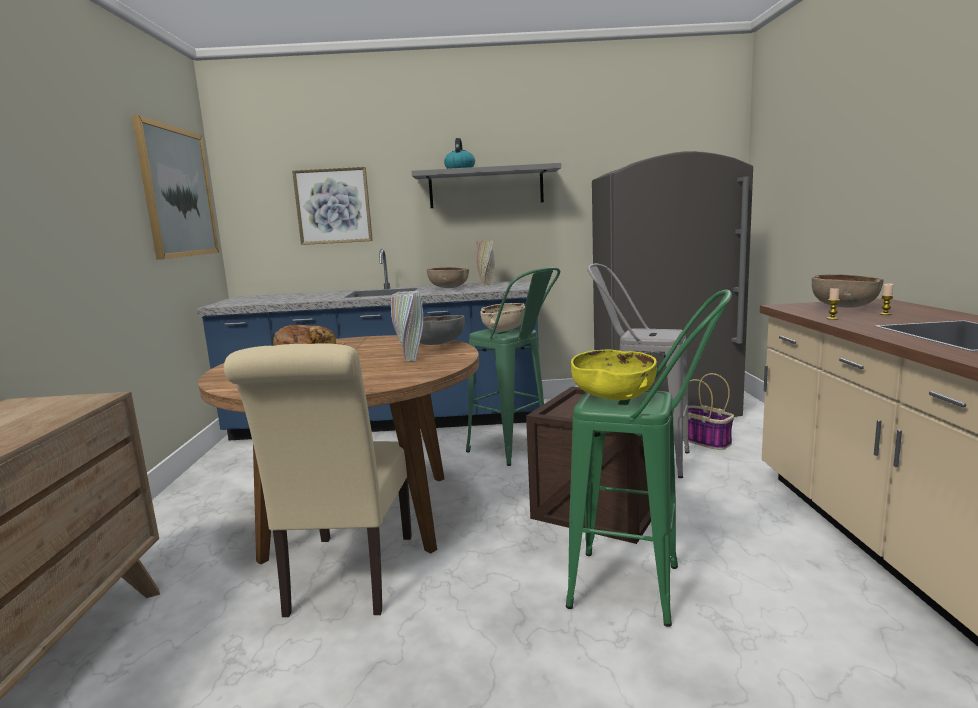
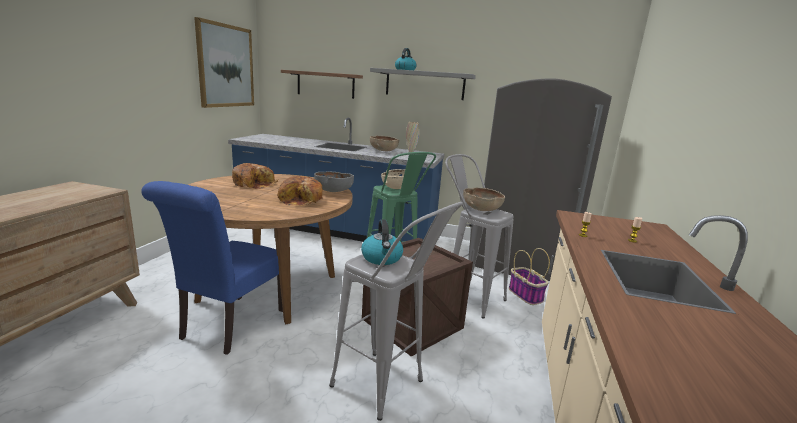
camera: 15 degrees right, 5 degrees up
beige chair [224,343,412,617] -> blue chair [141,181,283,355]
picture [292,167,373,245] -> shelf [281,70,363,99]
white vase [391,291,423,361] -> bread [277,176,322,206]
green stool [566,290,732,627] -> grey stool [329,202,463,421]
yellow bowl [571,349,657,400] -> kettle [361,219,403,265]
brown bowl [812,274,884,308] -> brown bowl moved to [463,187,505,211]

